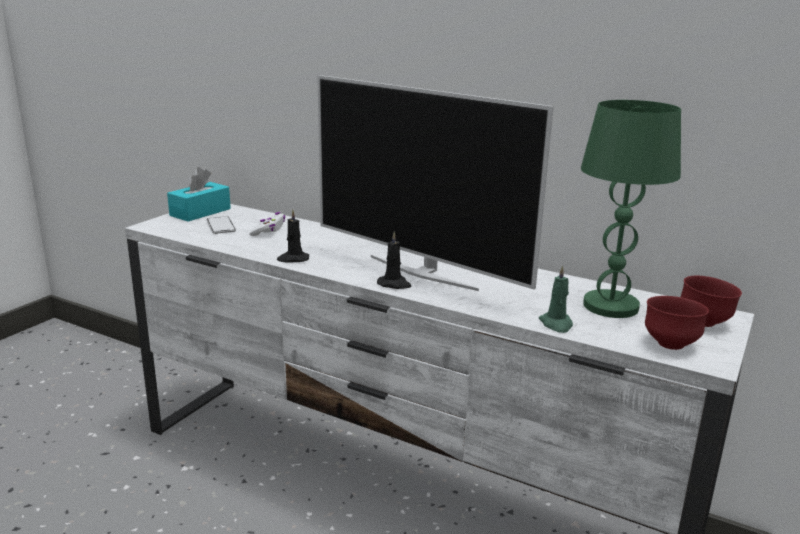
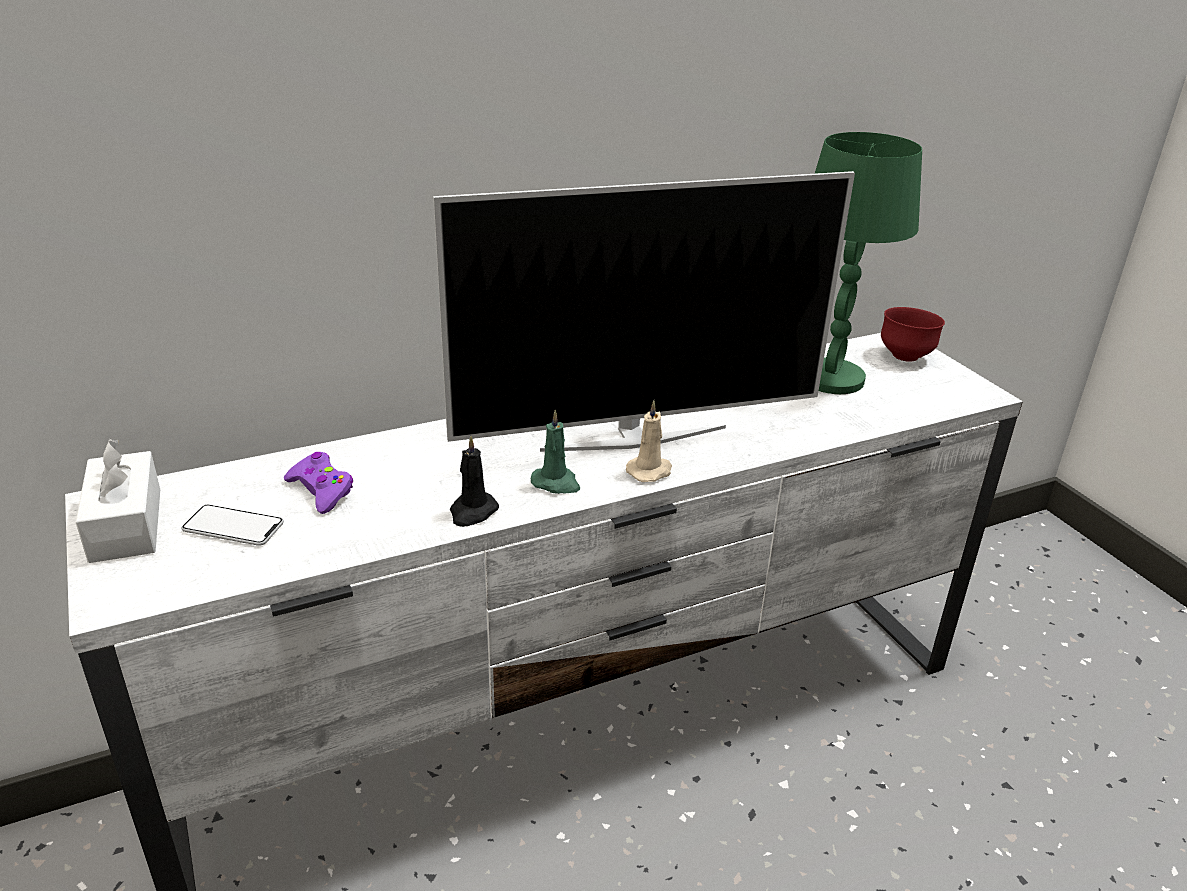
camera: 55 degrees left, 10 degrees up
turquoise tissue box [167,167,231,221] -> white tissue box [76,439,160,563]
white game controller [249,212,285,236] -> purple game controller [284,452,353,514]
black candle [377,231,411,289] -> beige candle [626,400,672,482]
green candle [539,265,573,333] -> green candle moved to [531,409,580,494]
red bowl [645,296,709,350] -> none

